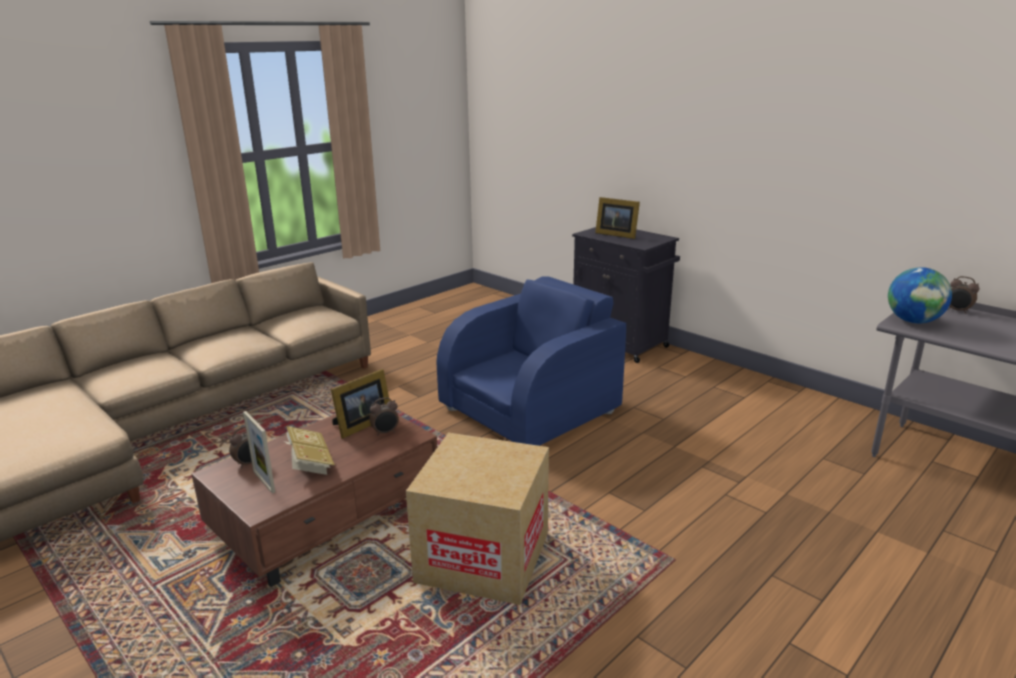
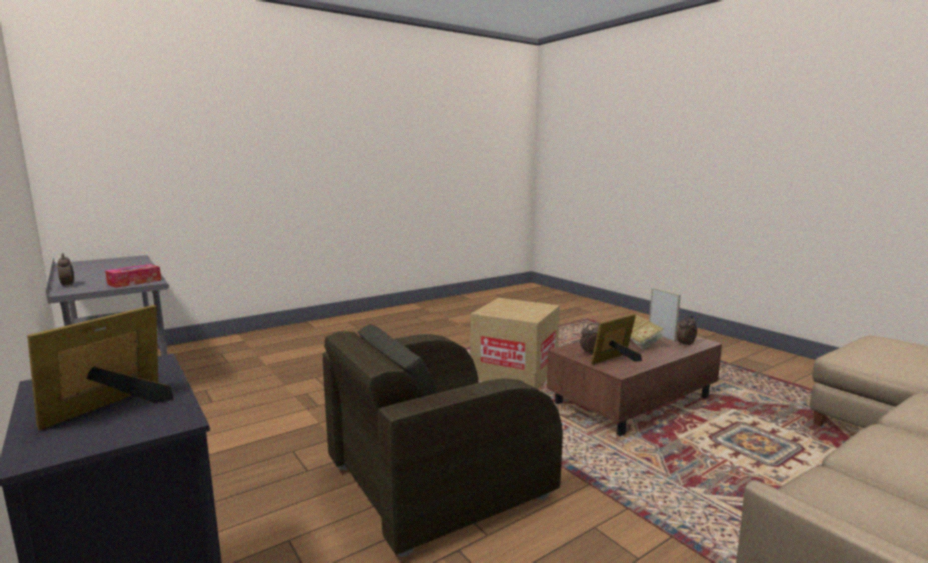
camera: 170 degrees left, 10 degrees down
blue armchair [436,277,626,446] -> brown armchair [323,324,563,557]
picture frame [595,197,640,239] -> picture frame turned 105 degrees counterclockwise [27,305,173,430]
globe [888,267,952,324] -> tissue box [105,264,161,288]

